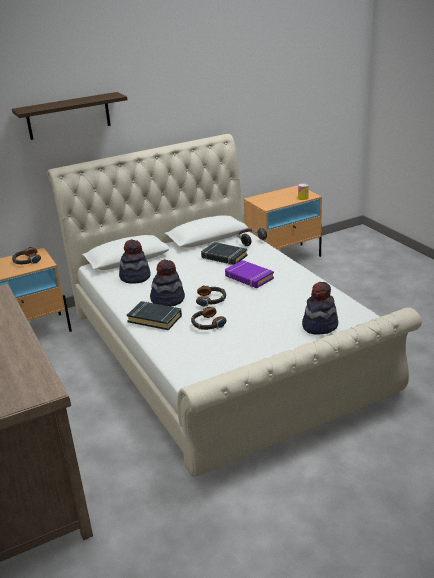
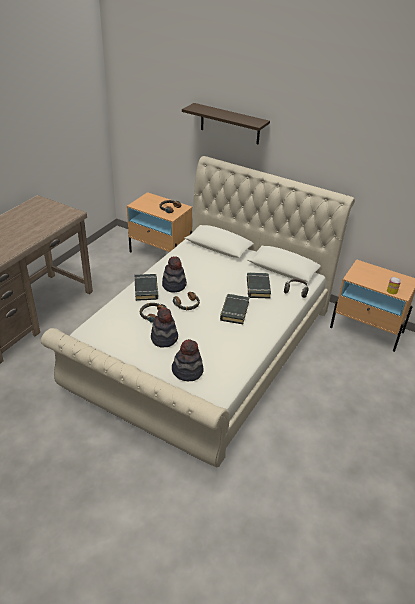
camera: 55 degrees right, 10 degrees up
hat [119,239,151,284] -> hat moved to [151,308,178,348]
purple book [225,260,274,288] -> black book [220,294,250,324]

